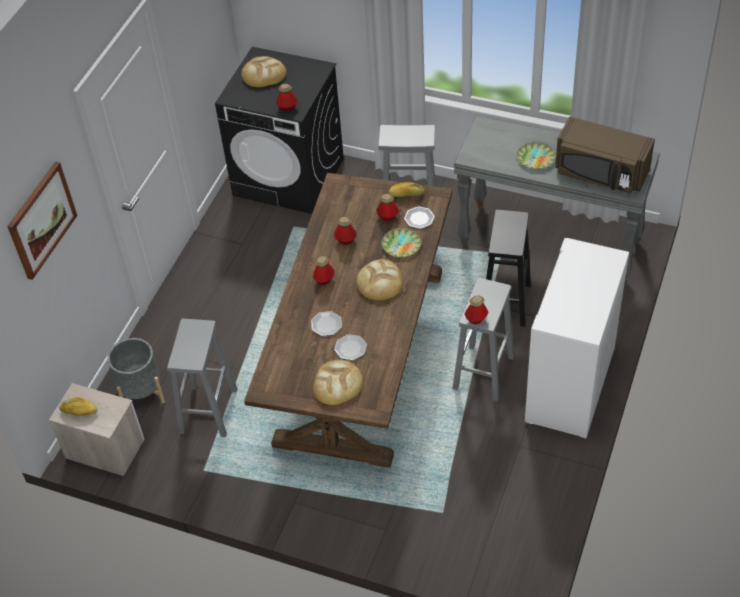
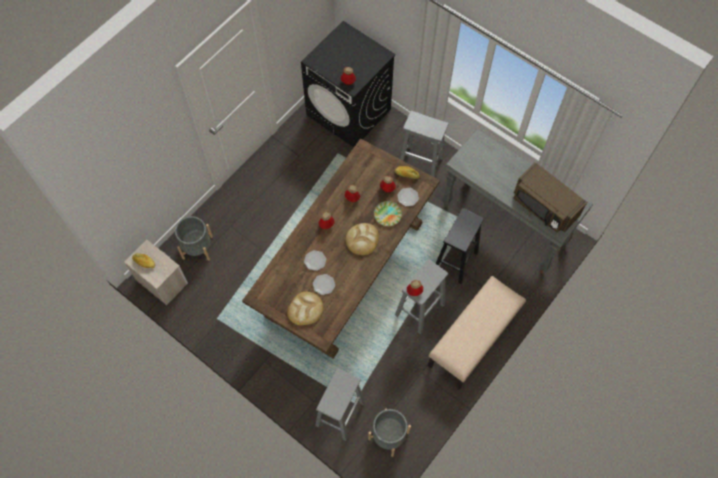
camera: 15 degrees right, 15 degrees up
picture [7,161,77,280] -> none
grey stool [167,319,238,437] -> grey stool moved to [315,368,365,441]
bread [241,56,286,87] -> none
plate [517,142,556,169] -> none
white cabinet [525,238,629,440] -> beige bench [428,276,526,390]
none -> grey planter [368,408,411,457]

